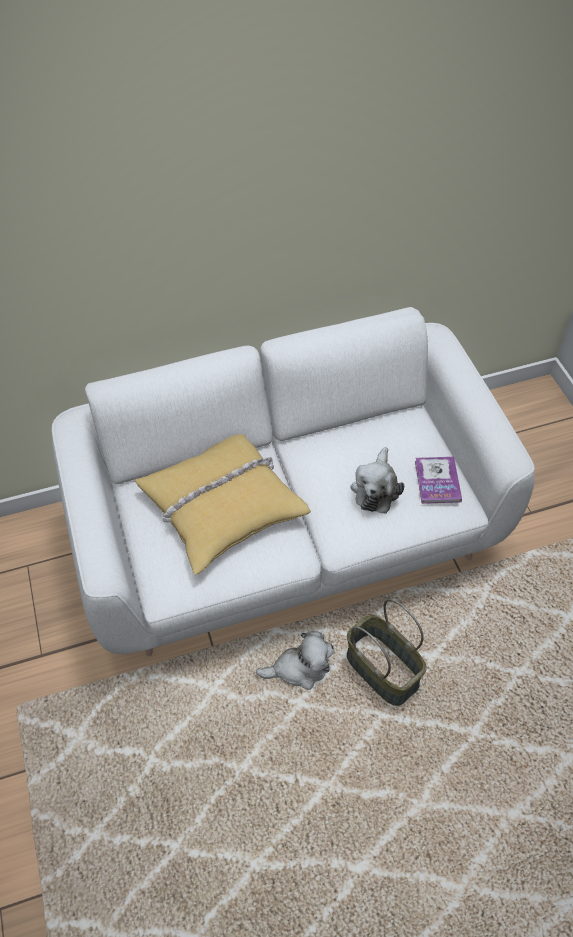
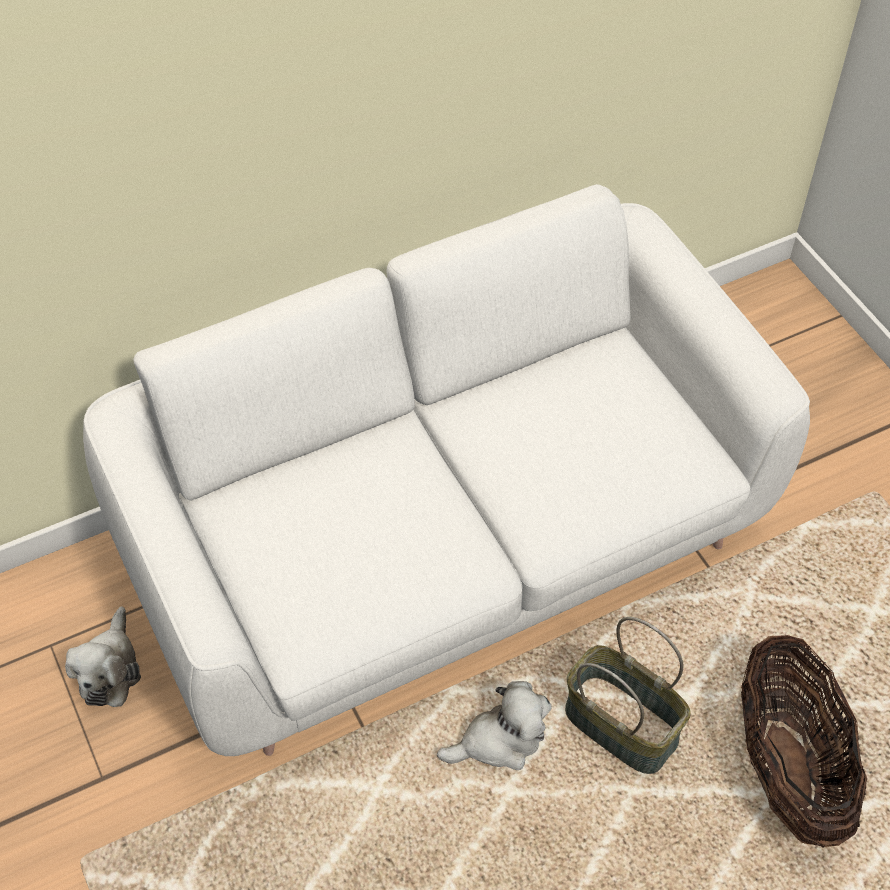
camera: 10 degrees left, 0 degrees up
yellow pillow [135,434,311,575] -> none
plush toy [351,447,404,513] -> plush toy moved to [65,606,141,707]
book [415,457,462,504] -> none
none -> basket [741,635,867,847]

